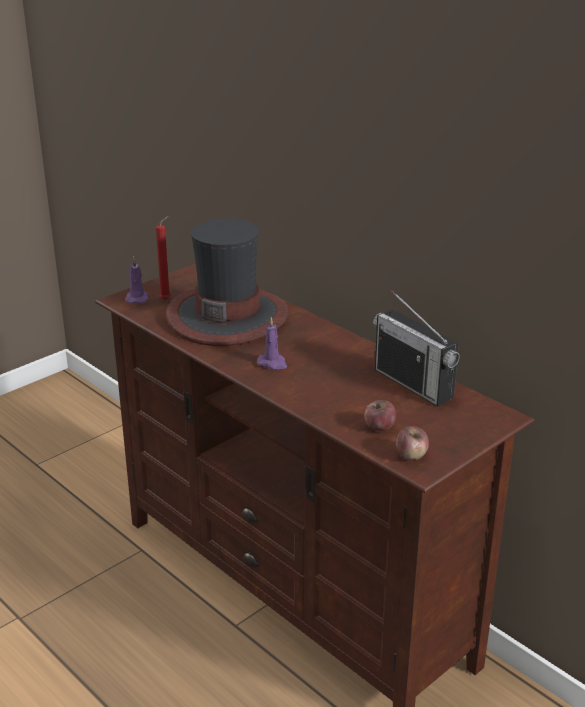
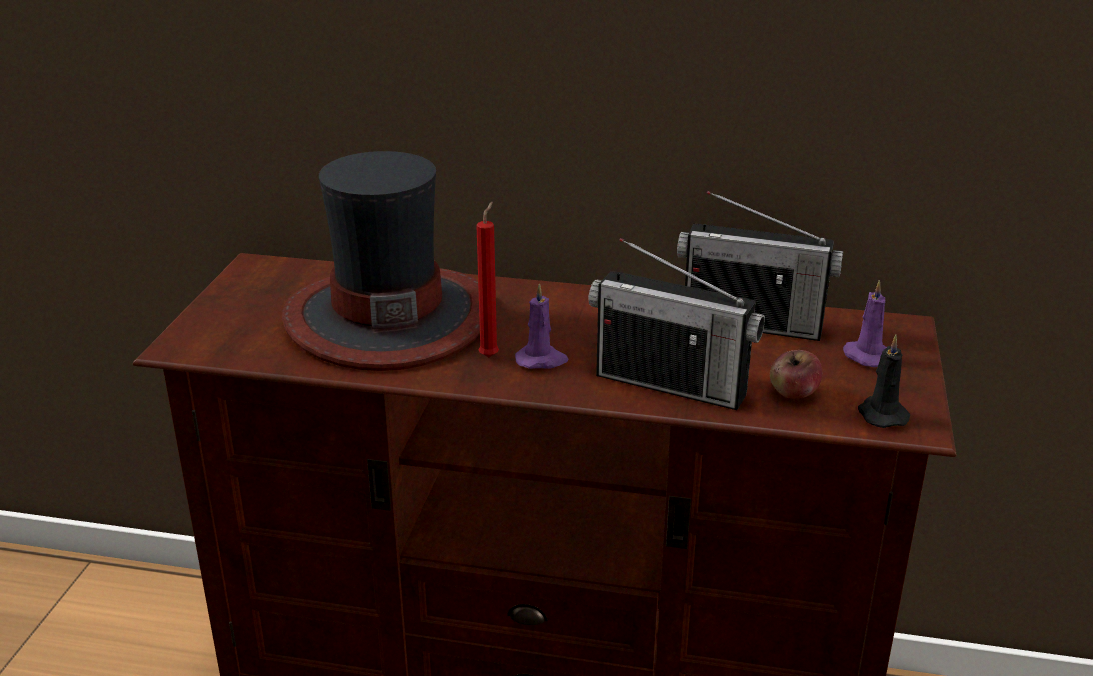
camera: 35 degrees left, 0 degrees up
purple candle [125,257,149,304] -> purple candle moved to [843,280,887,367]
red candle [156,216,171,300] -> red candle moved to [476,202,499,357]
apple [396,426,429,461] -> black candle [858,335,911,428]
none -> radio [588,238,765,410]

